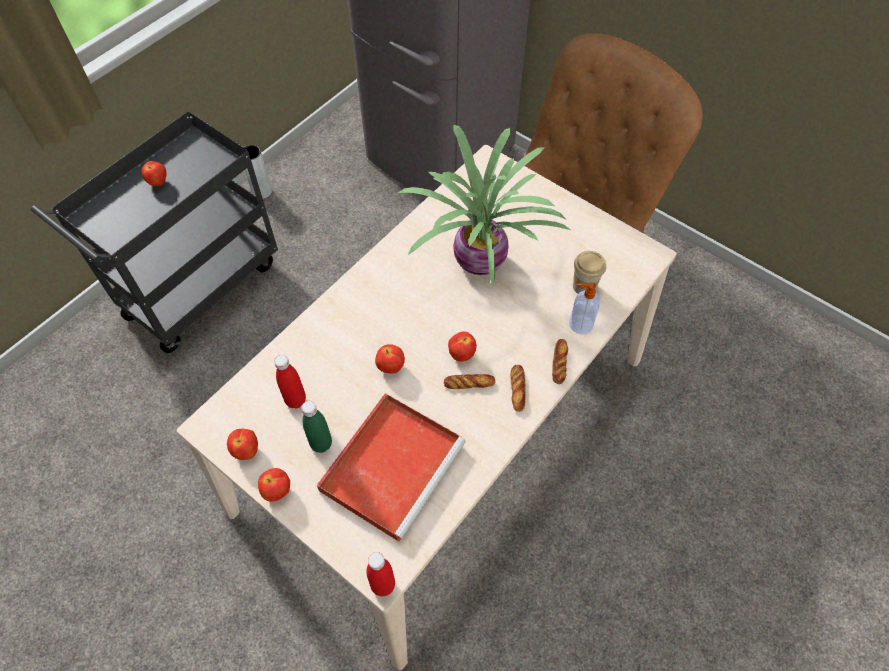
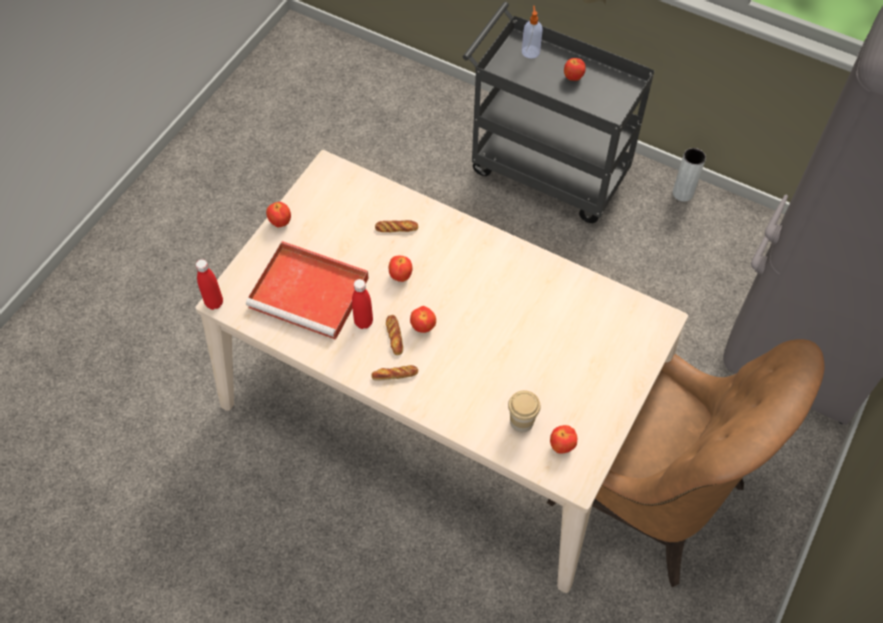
camera: 80 degrees right, 0 degrees up
apple [227,429,258,460] -> apple moved to [550,425,577,454]
red bottle [274,355,306,408] -> red bottle moved to [352,279,373,329]
green bottle [301,401,332,453] -> none
potted plant [398,124,570,286] -> none
bread [552,339,568,384] -> bread moved to [375,220,418,232]
soap dispenser [569,283,600,334] -> soap dispenser moved to [522,5,543,58]

